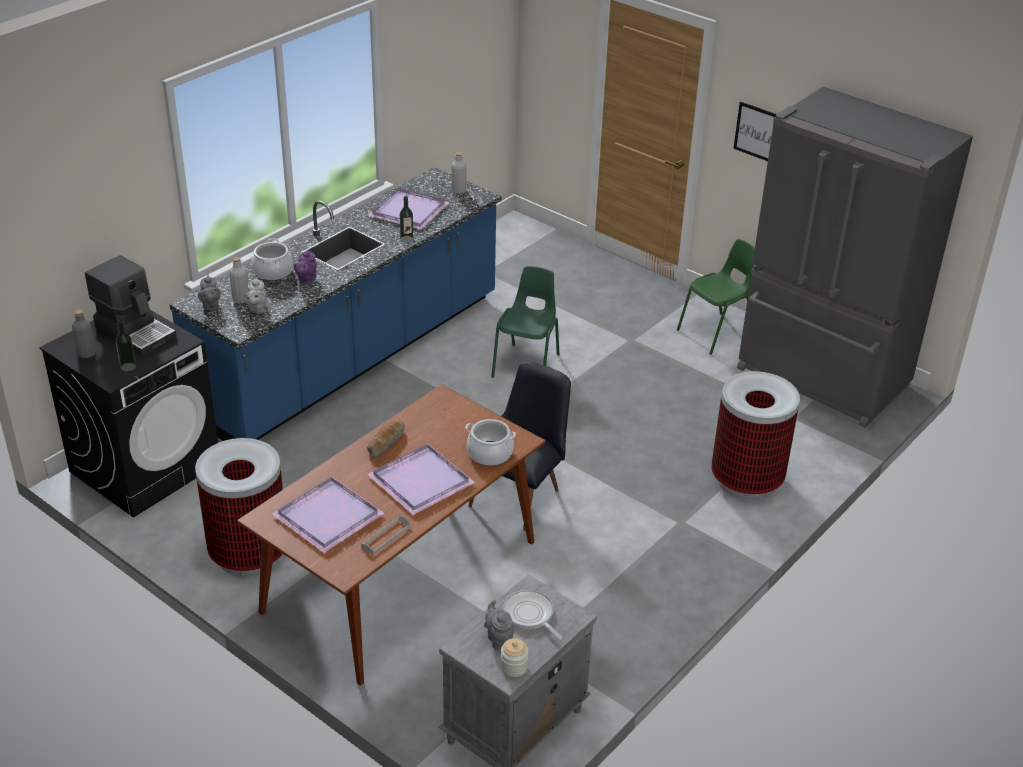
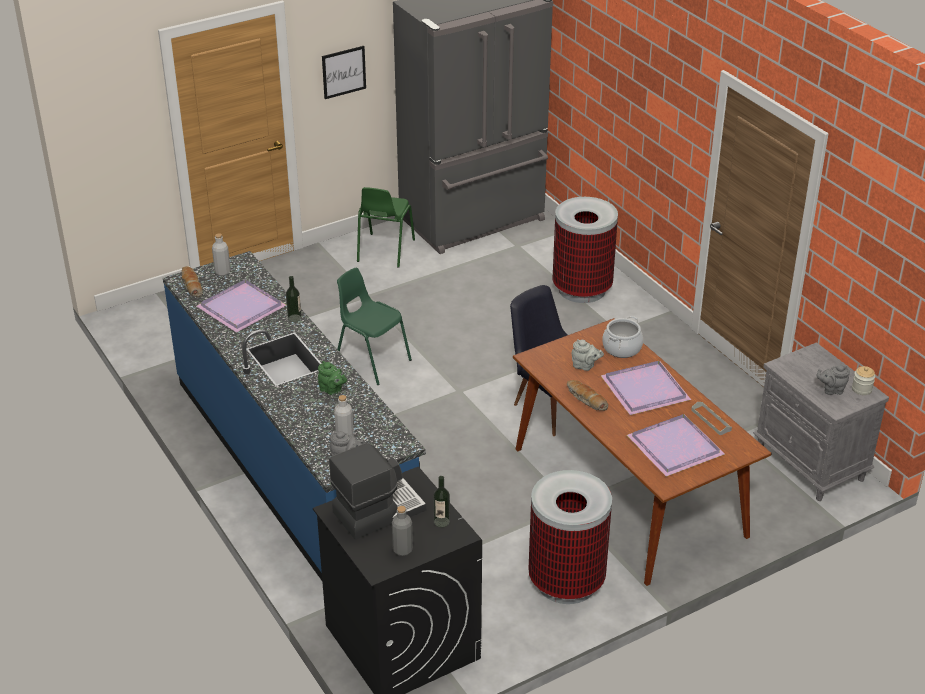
camera: 70 degrees left, 0 degrees up
grey teapot [244,278,266,314] -> grey teapot moved to [572,339,604,371]
cooking pot [252,238,293,281] -> none
purple teapot [294,249,317,284] -> green teapot [318,361,347,395]
frying pan [503,590,563,640] -> none
green chair [677,239,755,355] -> green chair turned 150 degrees counterclockwise [357,187,415,268]
none -> bread [181,266,203,297]

